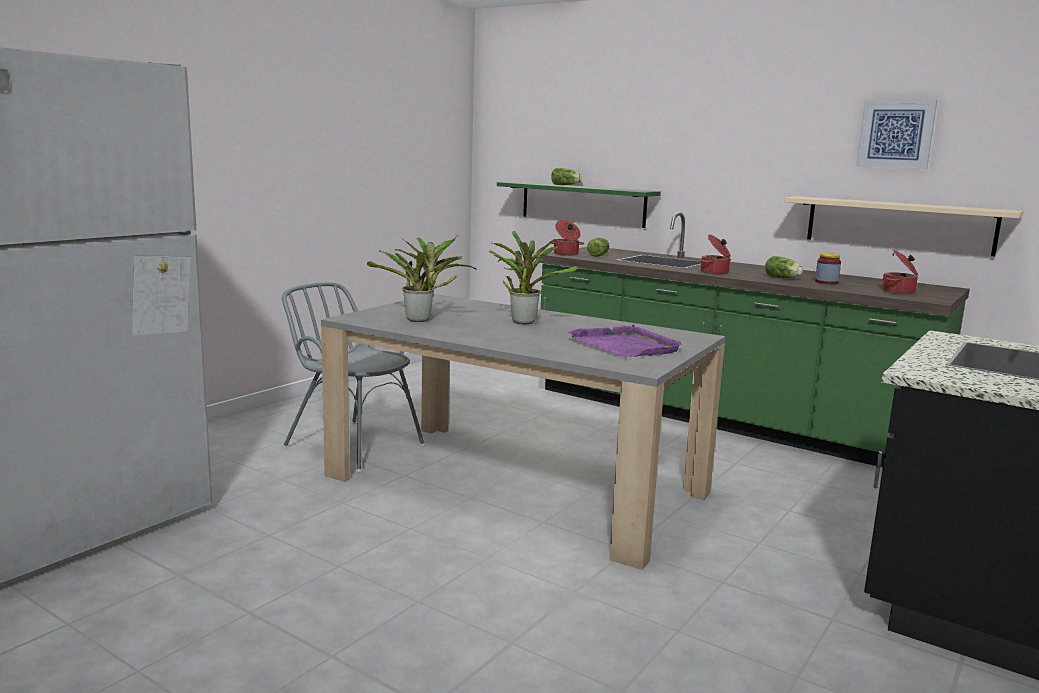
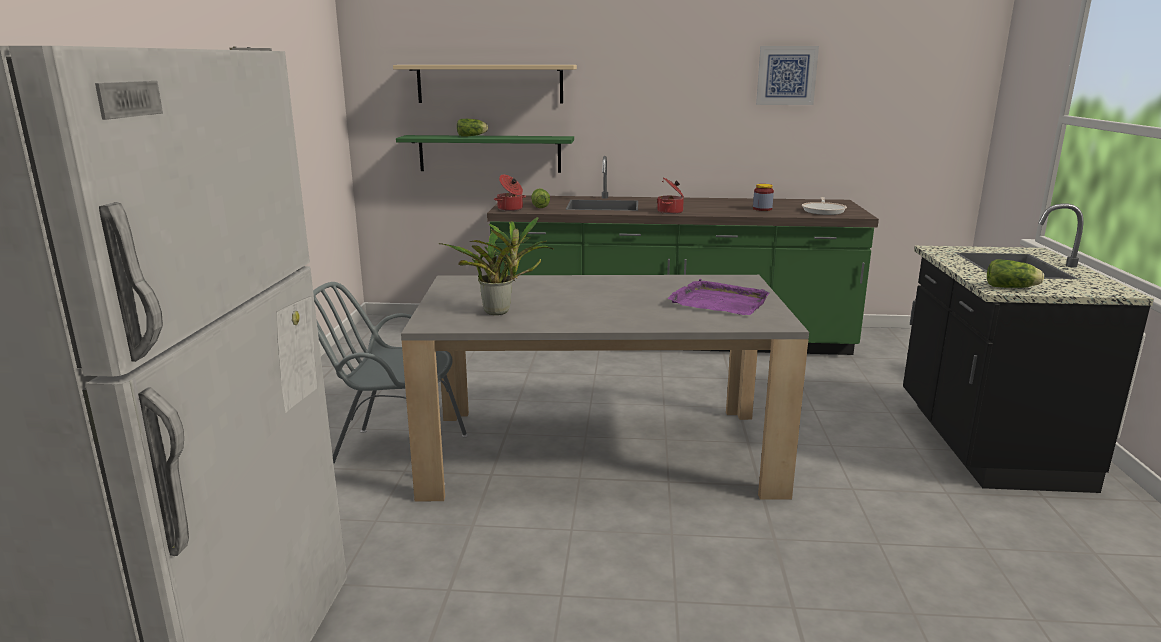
camera: 30 degrees left, 5 degrees up
potted plant [489,231,577,324] -> none
lettuce [765,256,803,278] -> lettuce moved to [987,259,1044,288]
beige shelf [785,196,1024,256] -> beige shelf moved to [393,65,577,104]
cooking pot [882,250,918,294] -> frying pan [802,197,847,215]

